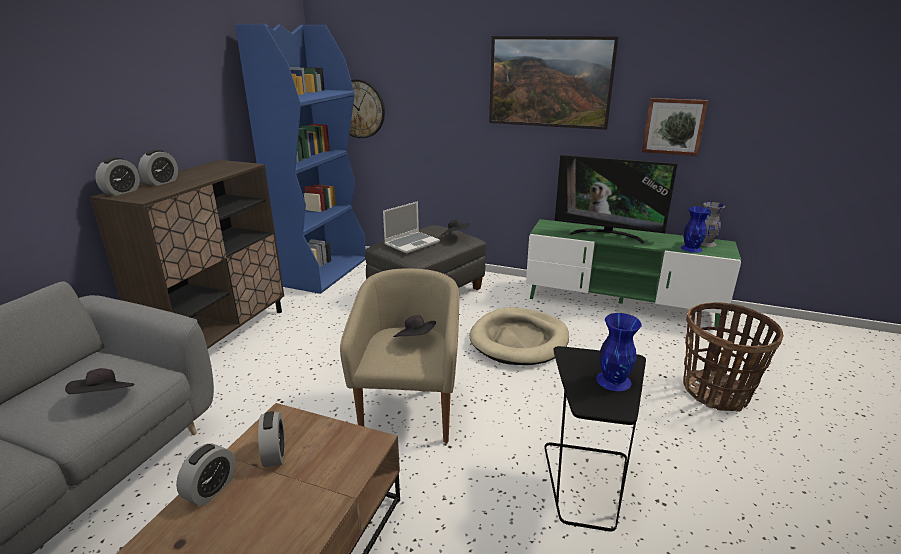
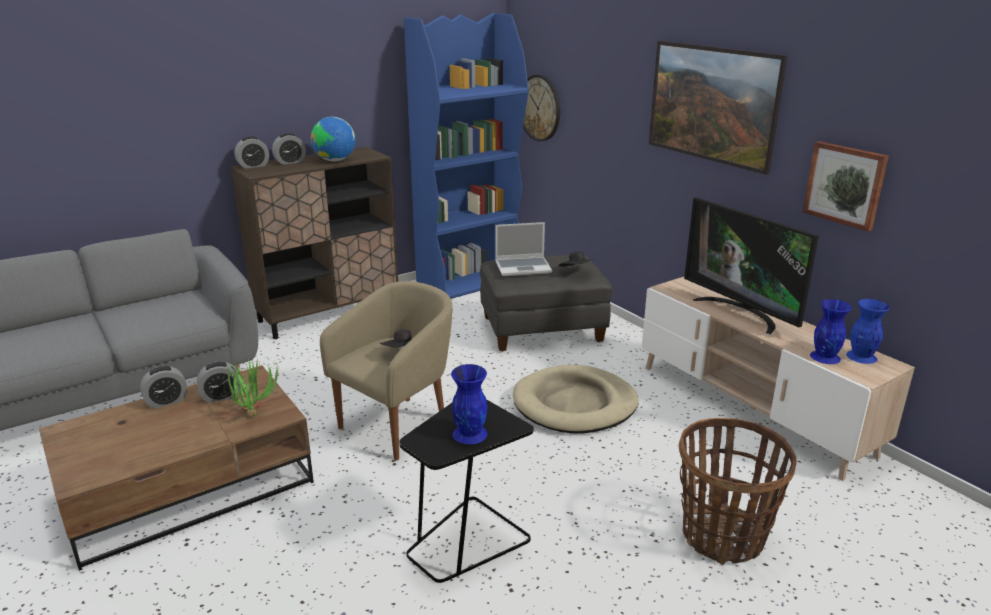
camera: 35 degrees right, 0 degrees up
black hat [65,368,135,394] -> none
alarm clock [258,411,285,467] -> alarm clock turned 45 degrees clockwise [197,362,242,403]
green tv stand [526,219,741,327] -> beige tv stand [642,277,915,481]
grey vase [701,202,725,247] -> blue vase [846,299,890,364]
none -> potted plant [227,358,278,417]
none -> globe [311,117,355,161]

